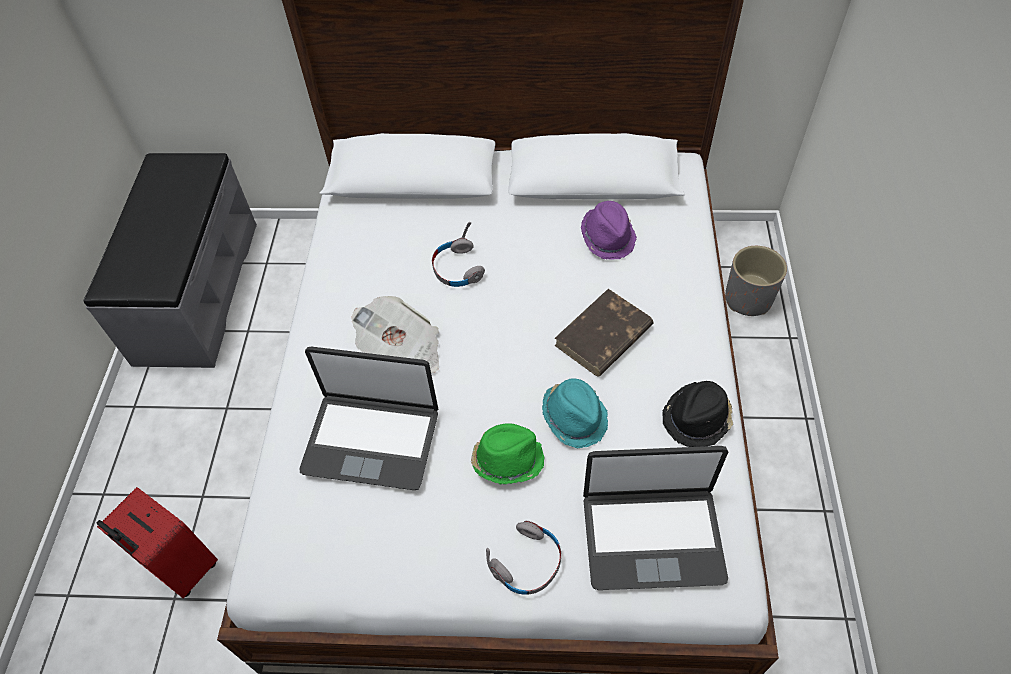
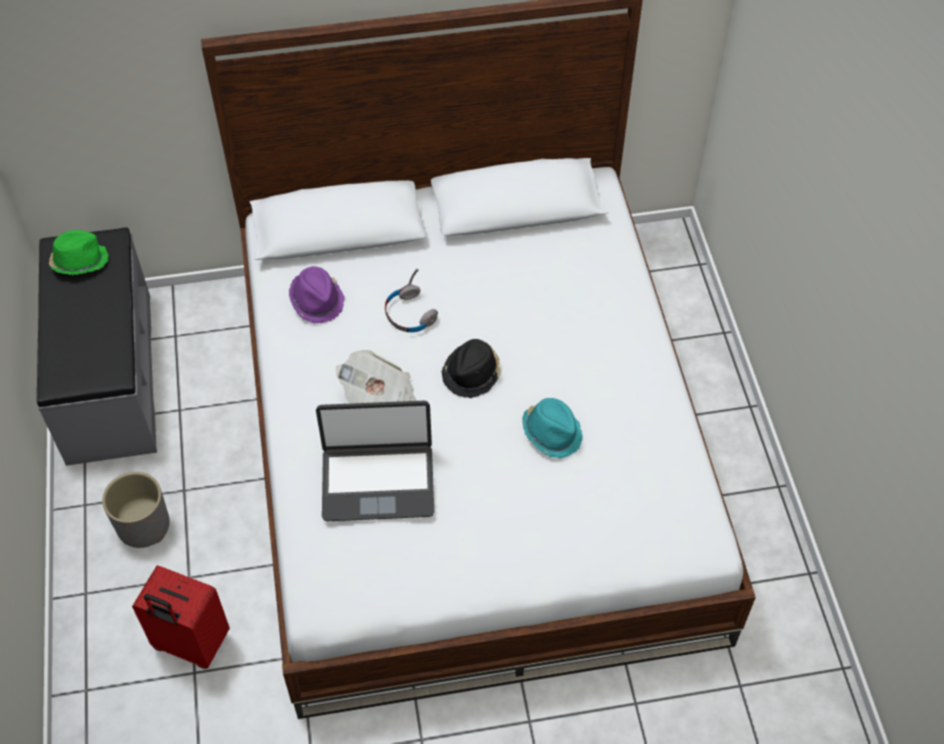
camera: 15 degrees left, 0 degrees up
green hat [471,423,545,484] -> green hat moved to [49,230,108,275]
grey headphones [486,521,561,595] -> none
brown book [554,289,653,377] -> none
purple hat [581,201,637,260] -> purple hat moved to [289,266,344,324]
laptop [583,446,728,590] -> none
black hat [663,381,733,447] -> black hat moved to [442,339,501,398]
grey planter [725,246,787,316] -> grey planter moved to [102,472,170,548]

